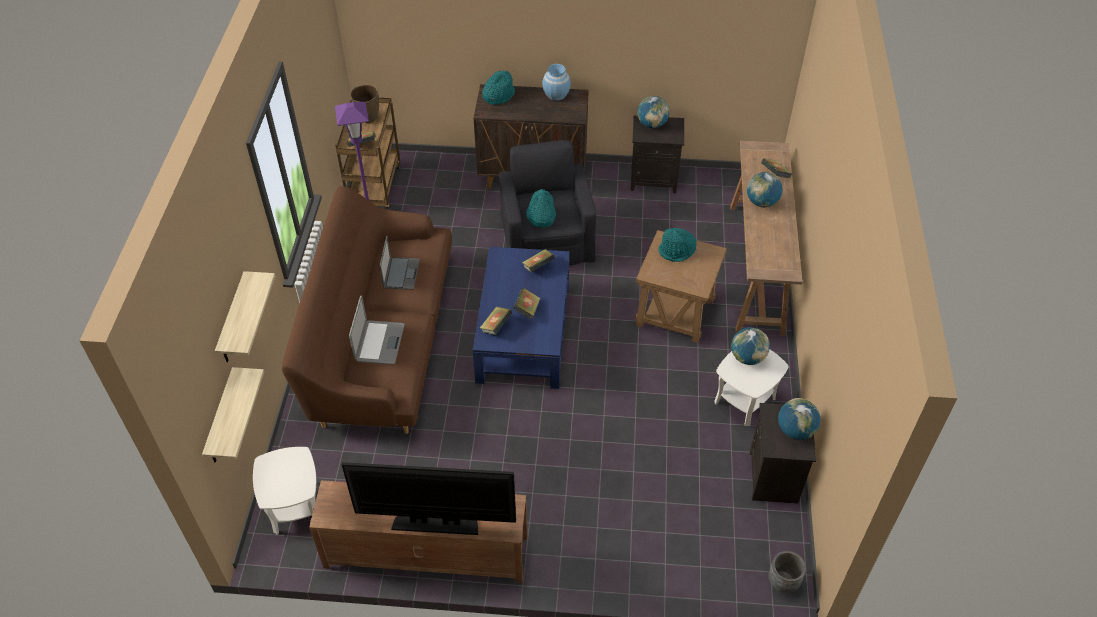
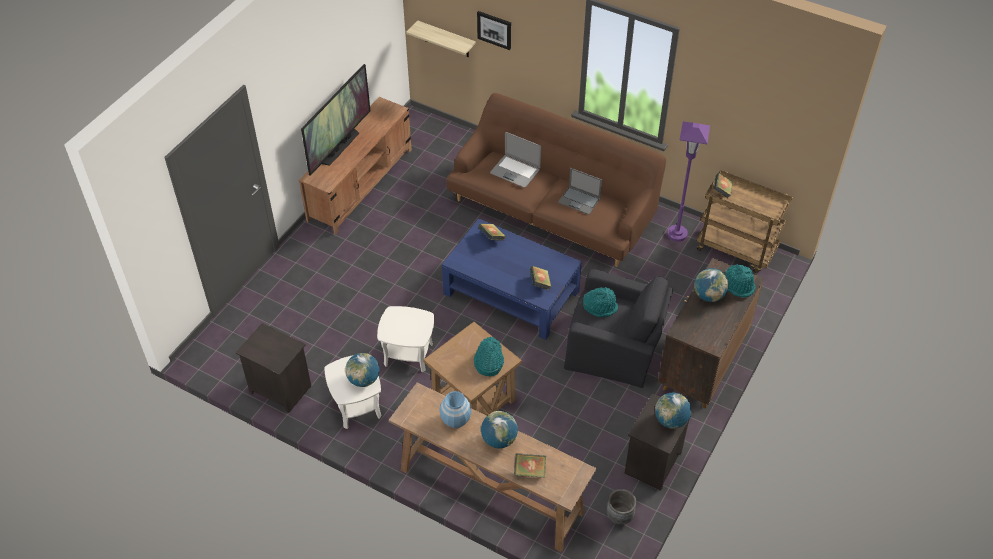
camera: 115 degrees right, 0 degrees up
shelf [215,271,275,362] -> picture [477,11,511,50]
white side table [253,447,316,535] -> white side table moved to [377,306,434,372]
brown vase [350,85,379,123] -> none
book [513,288,540,319] -> none
blue vase [542,64,571,101] -> blue vase moved to [440,391,471,428]
grey planter [768,551,806,593] -> grey planter moved to [607,489,637,525]
globe [778,398,820,440] -> globe moved to [694,268,729,302]

